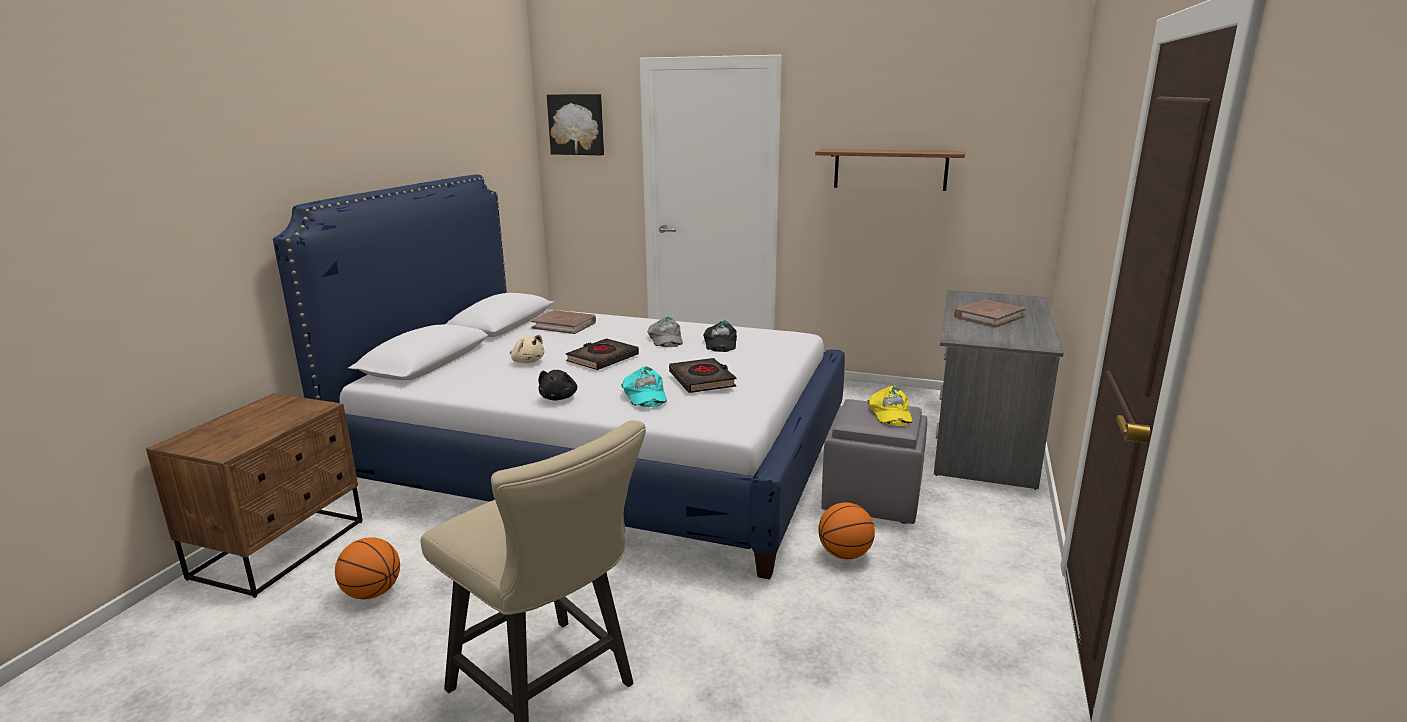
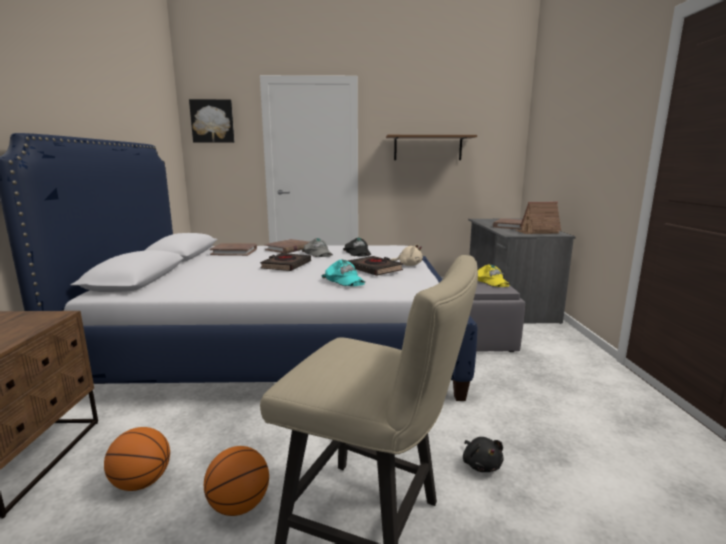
camera: 20 degrees left, 5 degrees down
beige plush toy [510,334,545,364] -> beige plush toy moved to [390,244,423,266]
black plush toy [538,370,577,400] -> black plush toy moved to [463,437,504,472]
basketball [818,502,875,559] -> basketball moved to [204,446,269,516]
none -> brown book [265,239,309,253]
none -> toy house [516,202,561,234]

